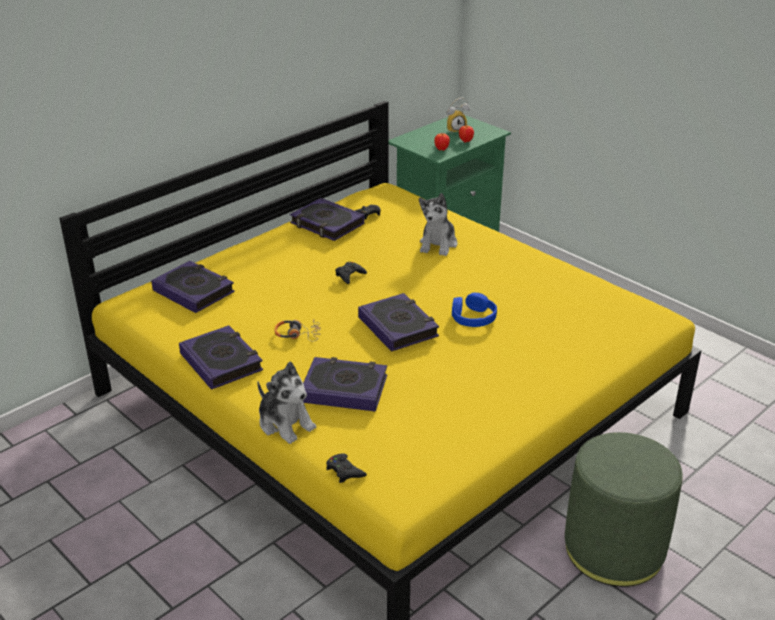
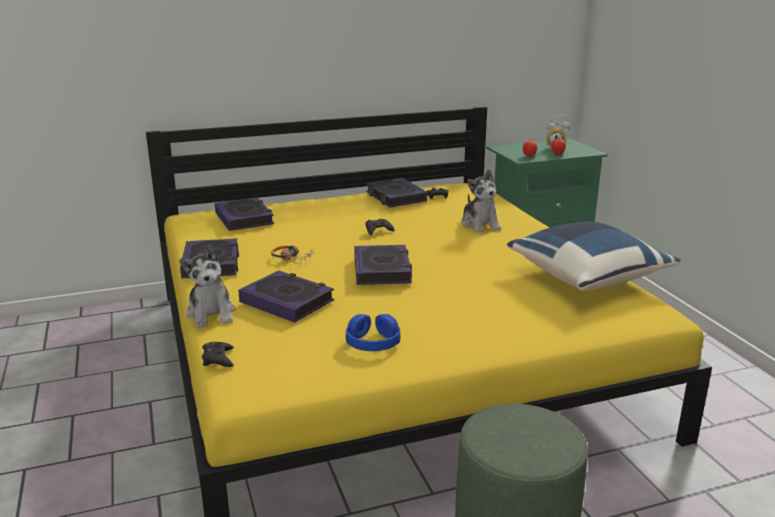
camera: 25 degrees right, 10 degrees down
plush toy [419,193,457,256] -> plush toy turned 60 degrees counterclockwise [461,169,501,233]
blue headphones [452,293,497,327] -> blue headphones moved to [346,314,401,351]
none -> blue pillow [507,222,681,291]

